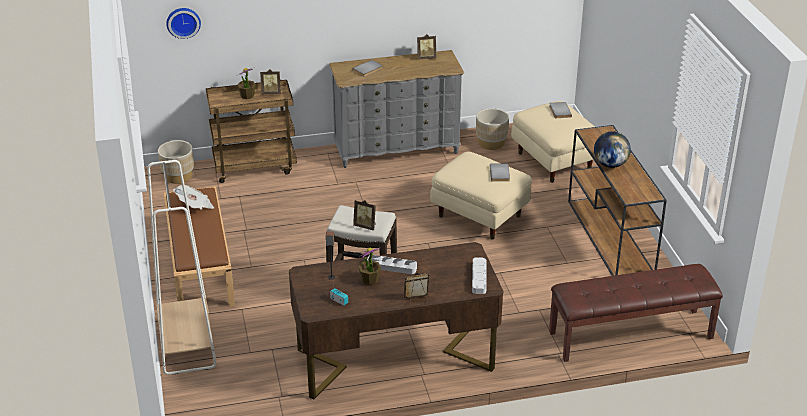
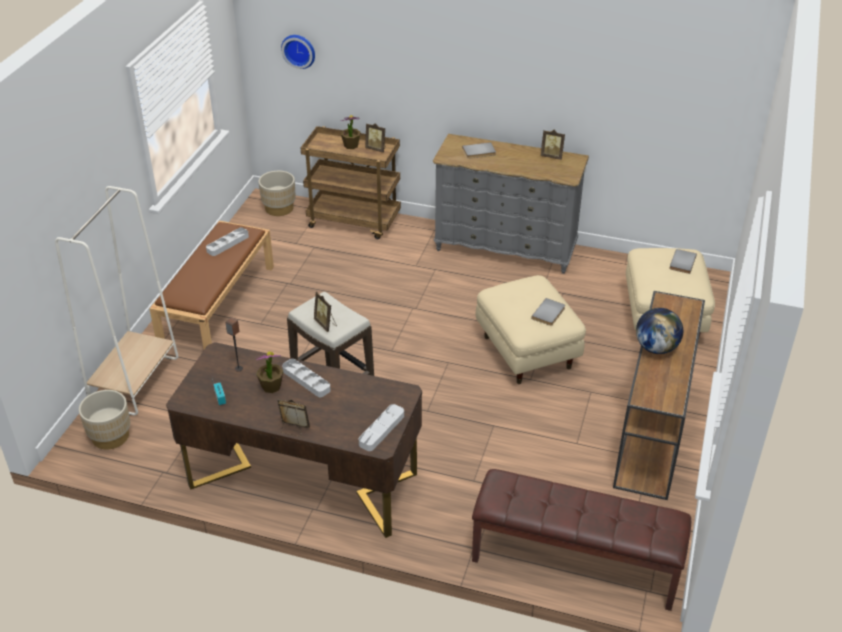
camera: 30 degrees right, 5 degrees up
newspaper [173,185,214,209] -> grey tray [206,227,249,256]
beige planter [476,108,509,150] -> beige planter moved to [79,390,130,450]

